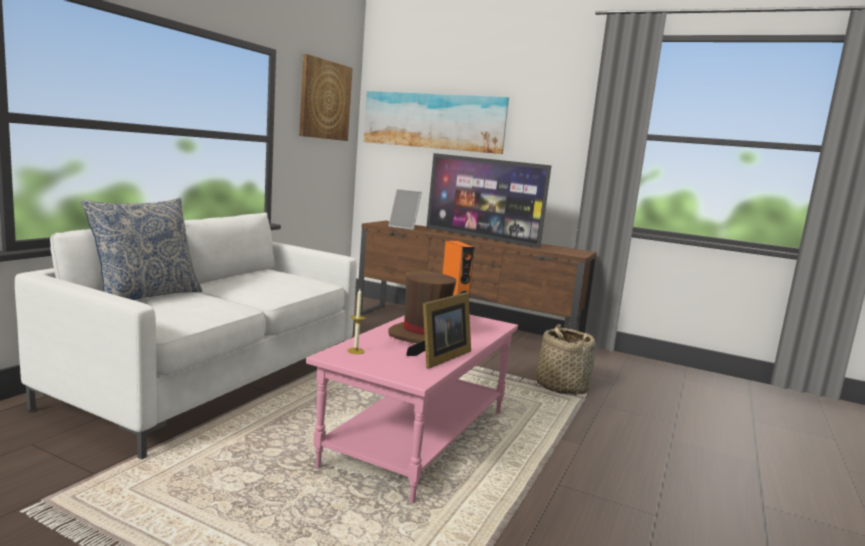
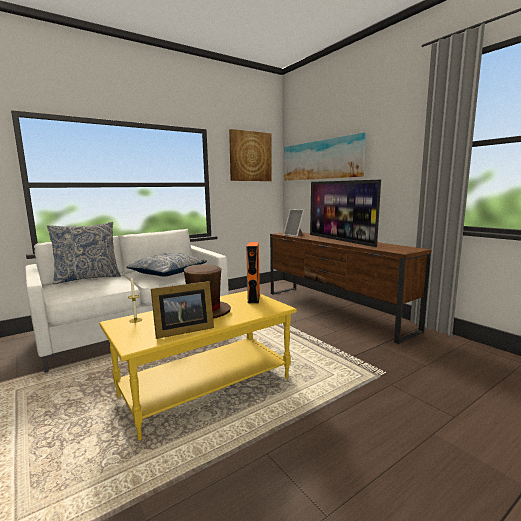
camera: 30 degrees right, 0 degrees up
pink coffee table [306,315,518,504] -> yellow coffee table [99,291,297,440]
basket [536,324,596,395] -> none
none -> pillow [126,253,207,276]

